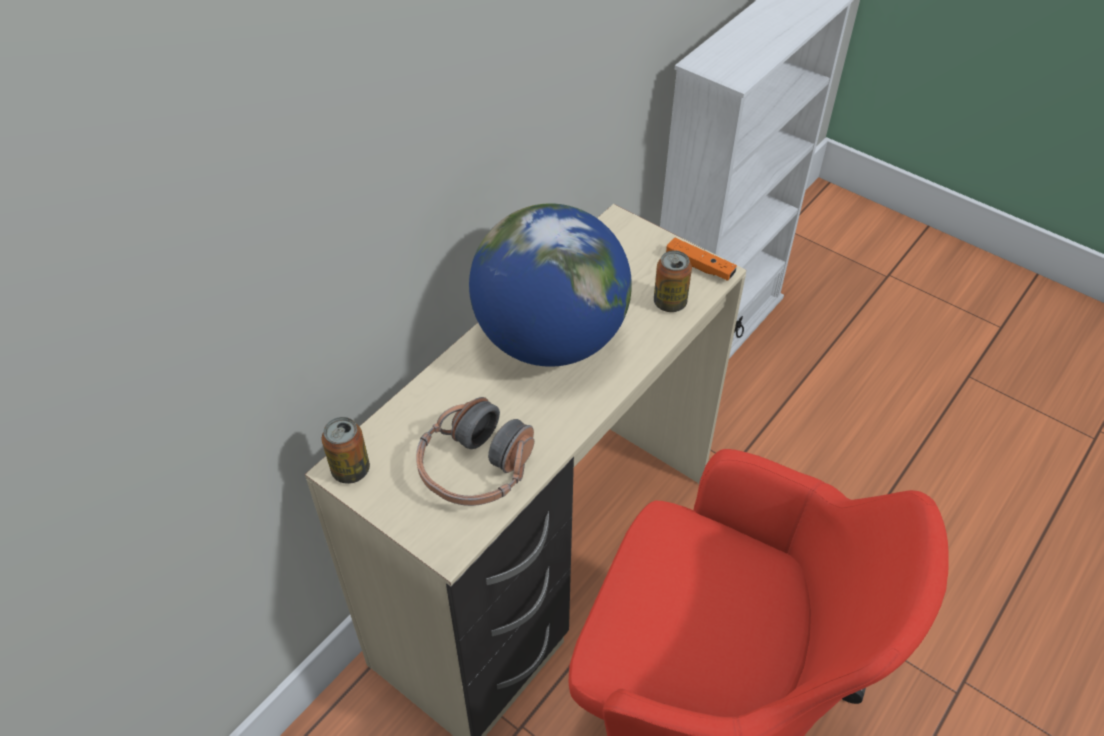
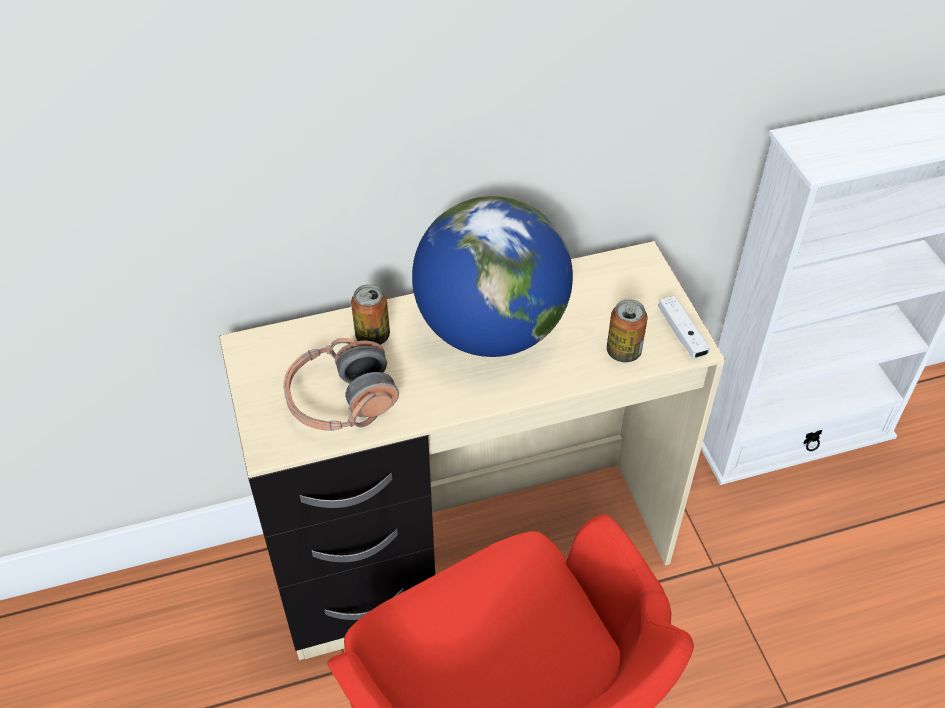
camera: 35 degrees right, 0 degrees up
can [322,417,370,484] -> can moved to [351,284,390,345]
orange game controller [666,238,737,281] -> white game controller [658,295,710,358]

